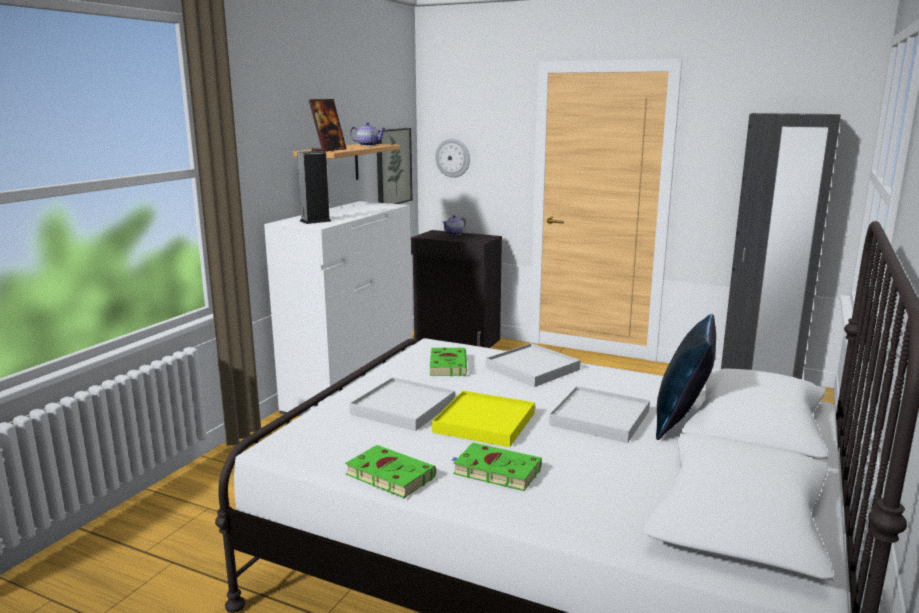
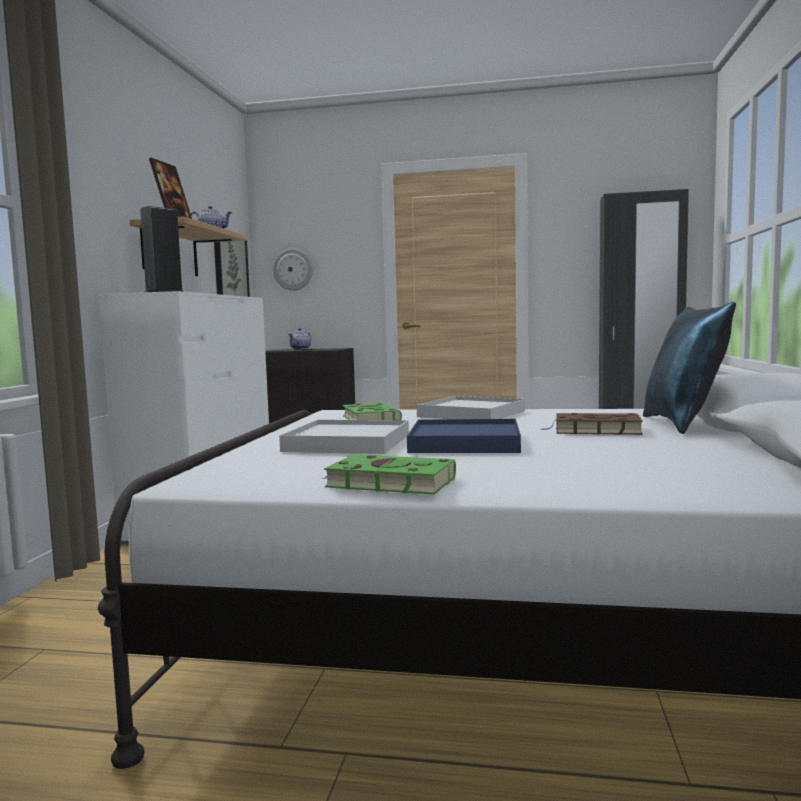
camera: 15 degrees left, 10 degrees down
yellow tray [432,391,535,447] -> blue tray [407,419,521,453]
green book [452,443,542,491] -> none
white tray [549,386,650,443] -> brown book [541,413,643,435]

